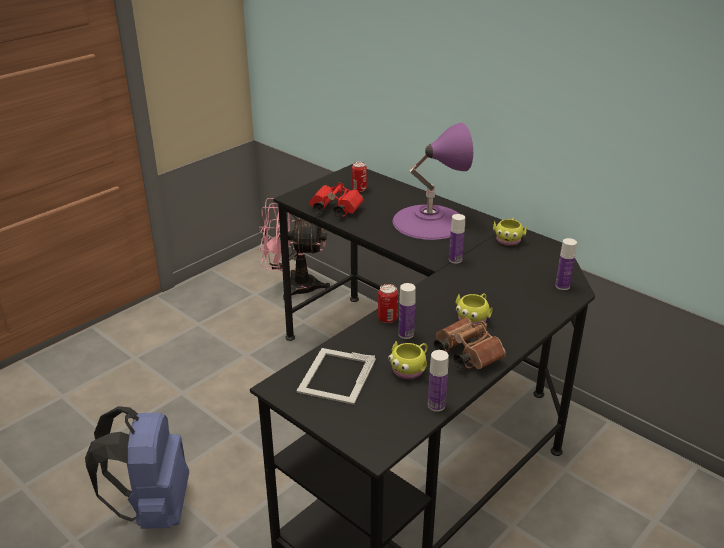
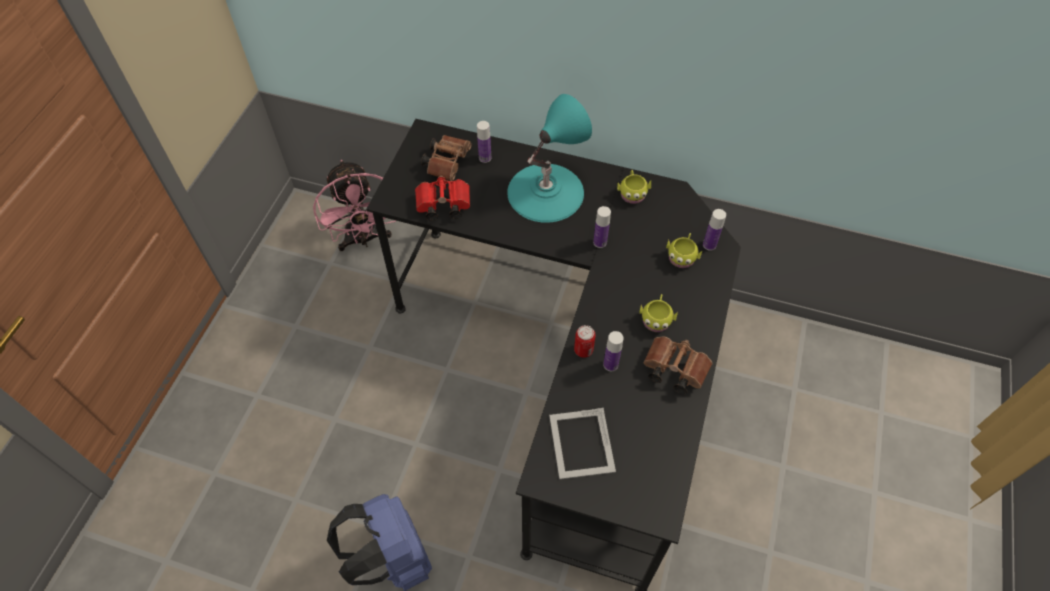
camera: 25 degrees left, 25 degrees up
pink fan [259,198,330,300] -> pink fan turned 90 degrees counterclockwise [313,160,396,251]
can [352,162,367,192] -> brown binoculars [421,135,472,181]
yellow mug [388,341,428,379] -> yellow mug moved to [666,233,702,268]
purple table lamp [393,123,473,240] -> turquoise table lamp [507,94,592,223]
bottle [428,350,449,412] -> bottle moved to [477,121,491,163]

